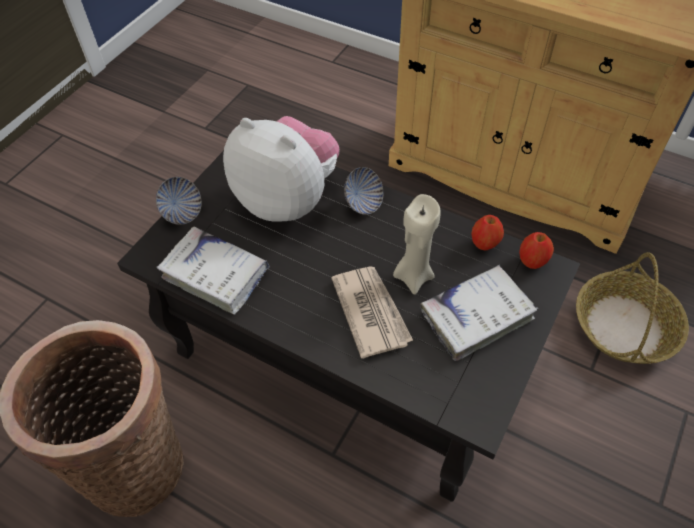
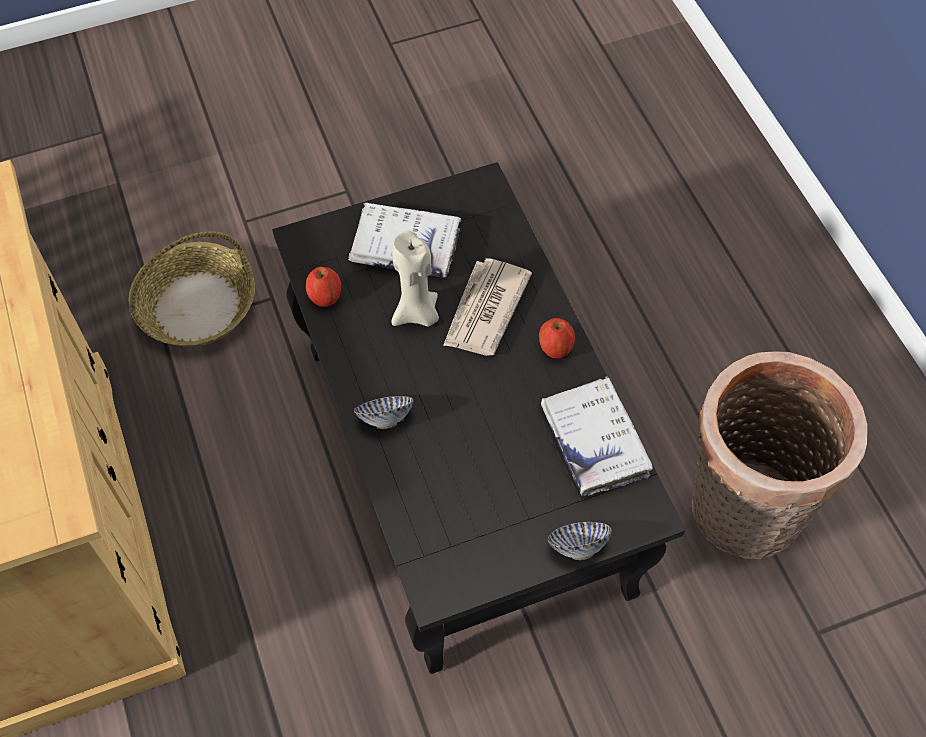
camera: 140 degrees left, 5 degrees up
plush toy [223,116,340,222] -> none
apple [519,232,554,269] -> apple moved to [539,318,575,359]

